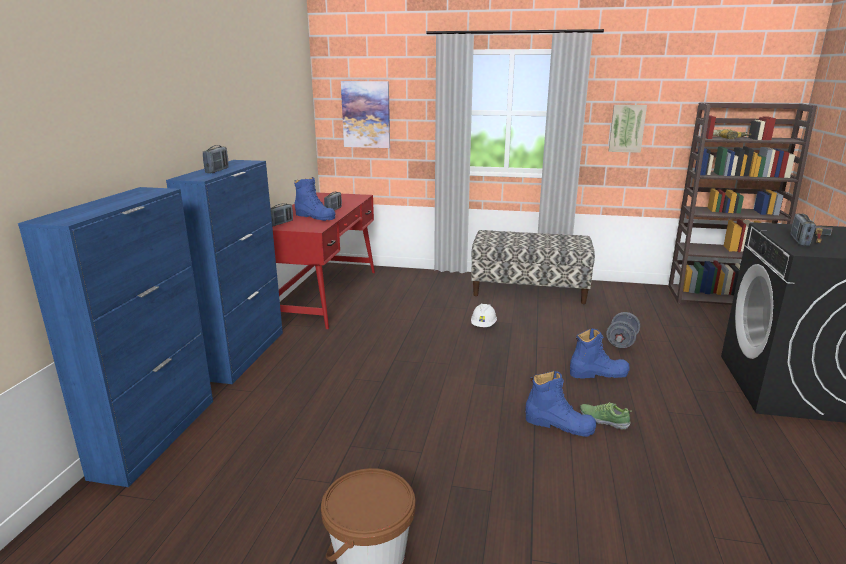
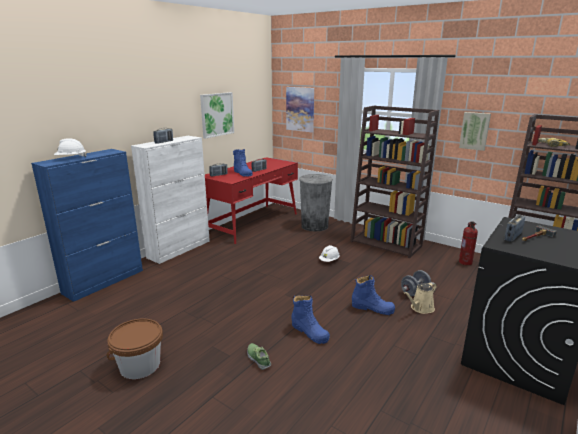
camera: 25 degrees right, 0 degrees up
blue cabinet [166,160,283,384] -> white cabinet [131,136,210,264]
bench [471,230,595,304] -> brown bookcase [350,106,439,258]
shoe [580,402,632,430] -> shoe moved to [247,343,272,370]
none -> white hard hat [54,138,87,157]
none -> picture [200,92,234,139]
none -> grey trash can [299,174,333,232]
none -> beige watering can [404,282,437,314]
none -> fire extinguisher [459,222,478,265]

